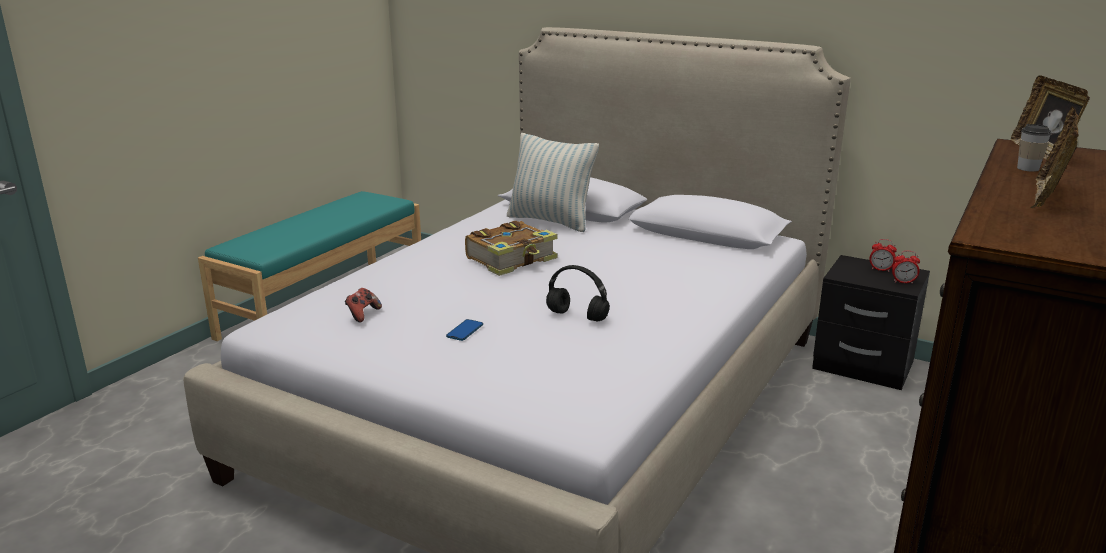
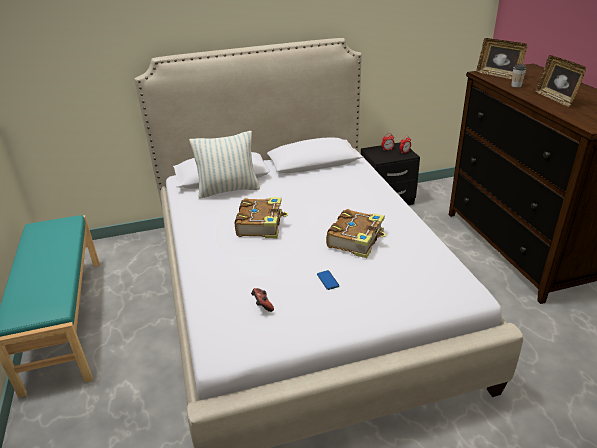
camera: 45 degrees left, 10 degrees up
black headphones [546,265,610,322] -> book [326,209,386,258]

